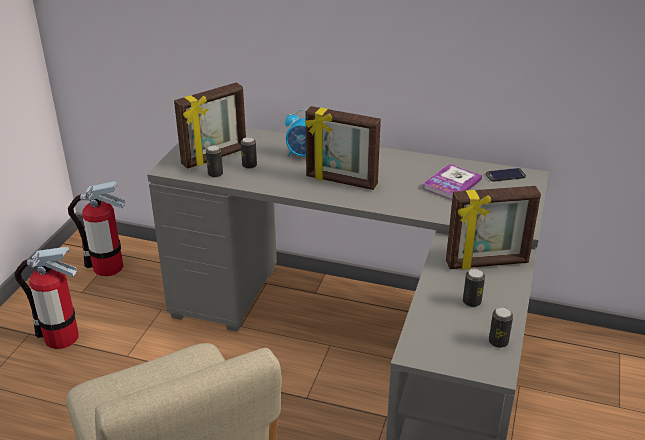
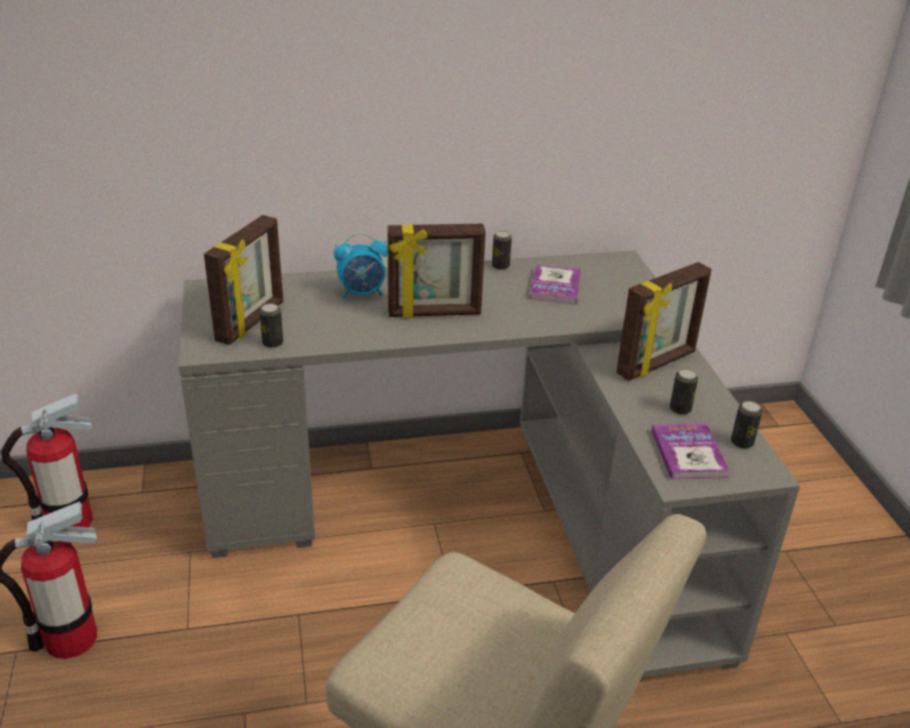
camera: 30 degrees left, 0 degrees up
can [241,137,257,169] -> can moved to [492,231,512,270]
phone [486,168,526,182] -> none
none -> book [651,423,730,480]

